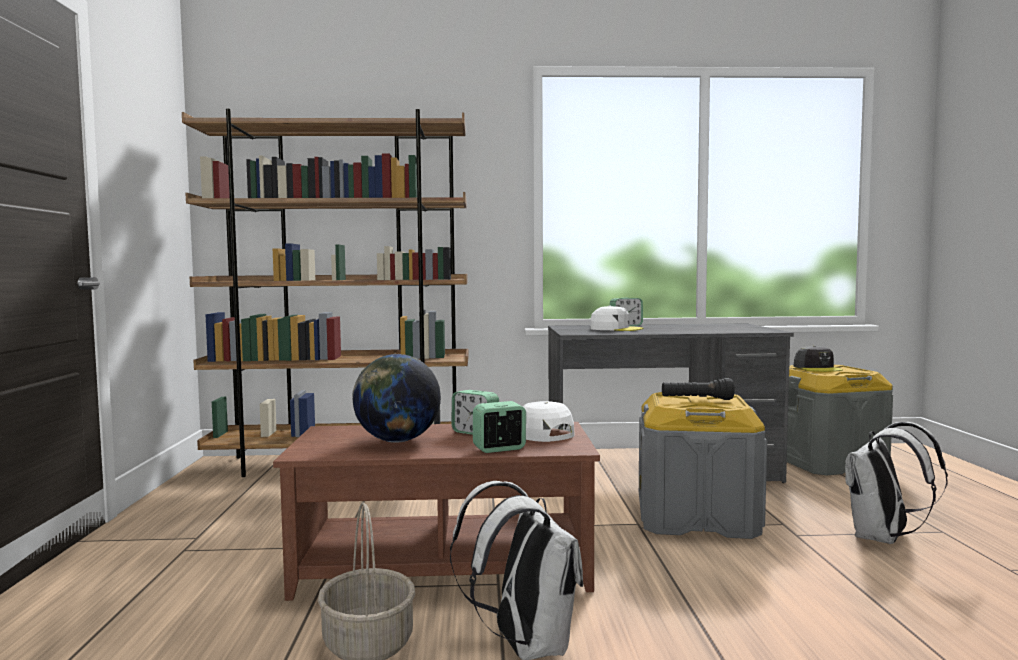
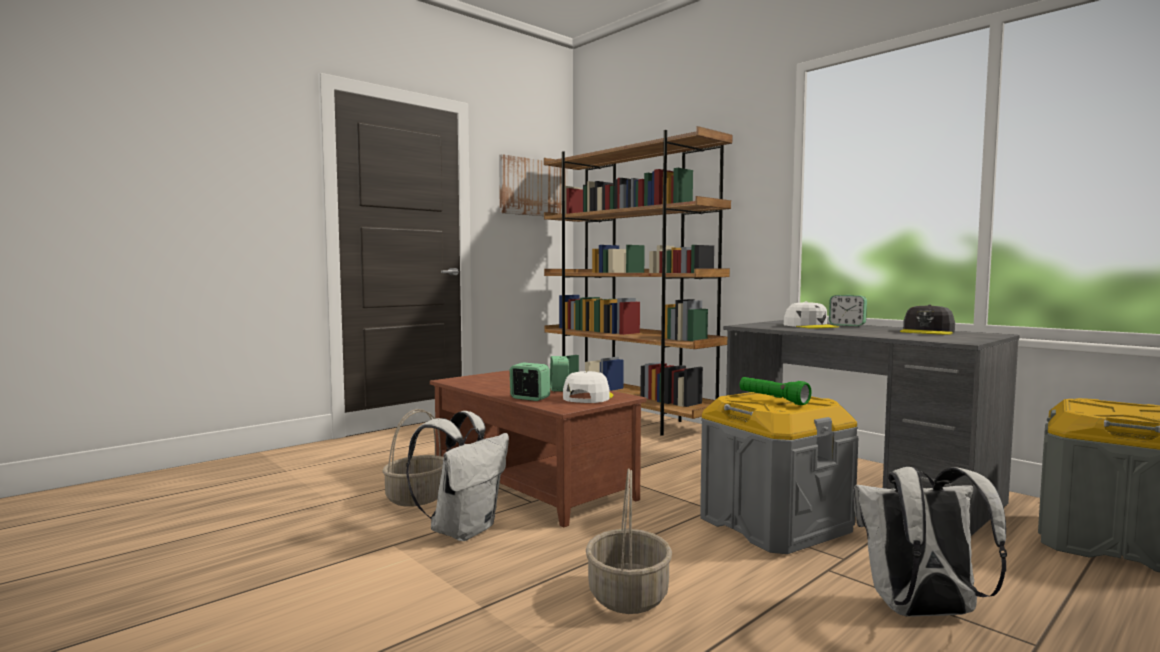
camera: 50 degrees right, 0 degrees up
globe [352,354,441,443] -> none
black flashlight [662,378,735,400] -> green flashlight [739,377,812,405]
grey cap [793,346,843,372] -> grey cap moved to [900,305,955,335]
none -> picture [499,154,567,216]
none -> basket [586,468,672,614]

